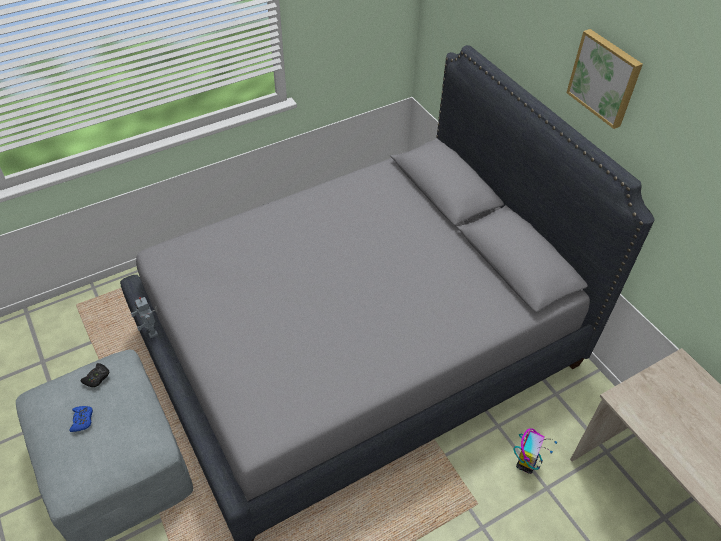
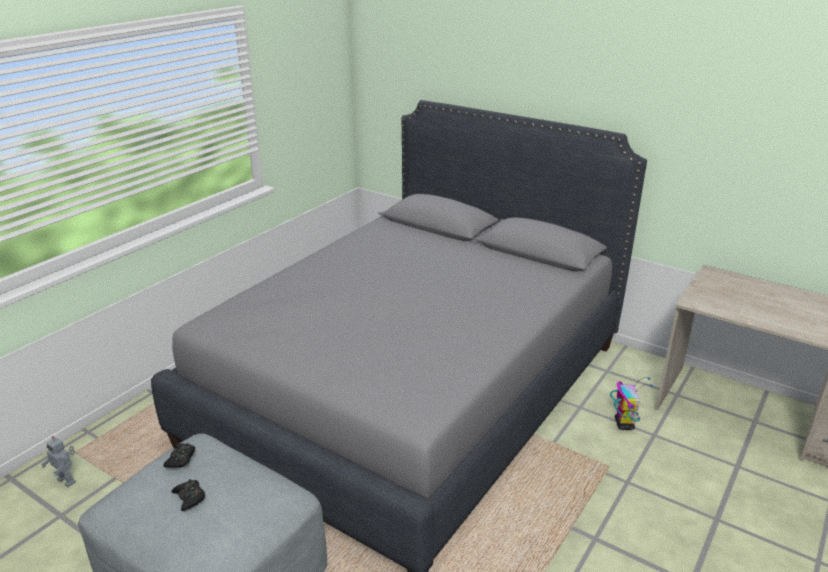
camera: 25 degrees left, 20 degrees down
blue game controller [69,406,93,432] -> black game controller [172,479,205,511]
toy robot [131,297,158,338] -> toy robot moved to [41,436,76,487]
picture [566,29,643,129] -> none

